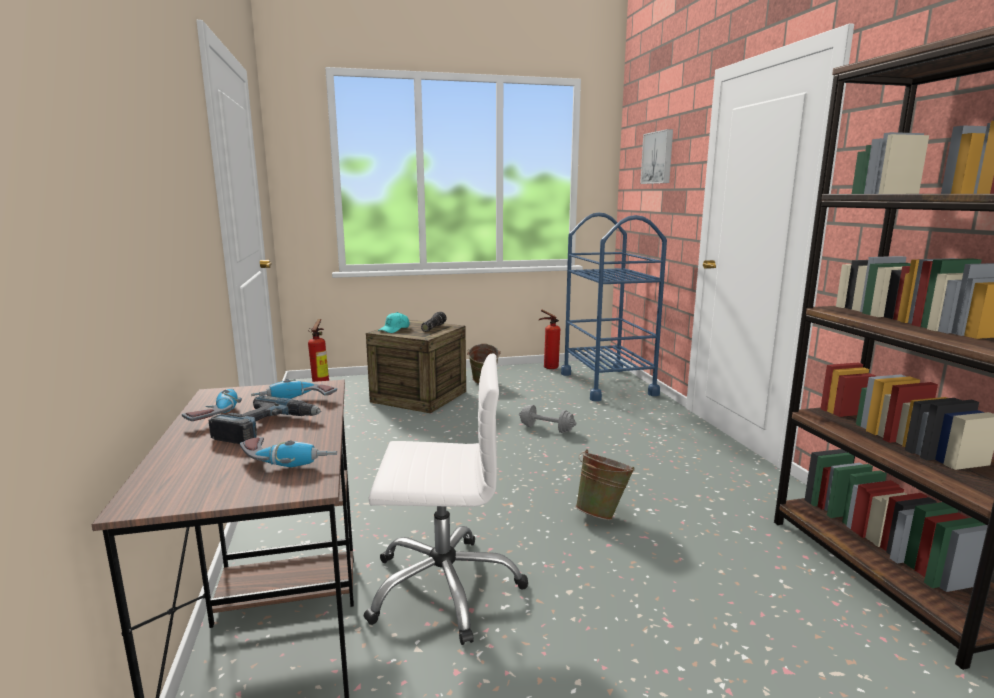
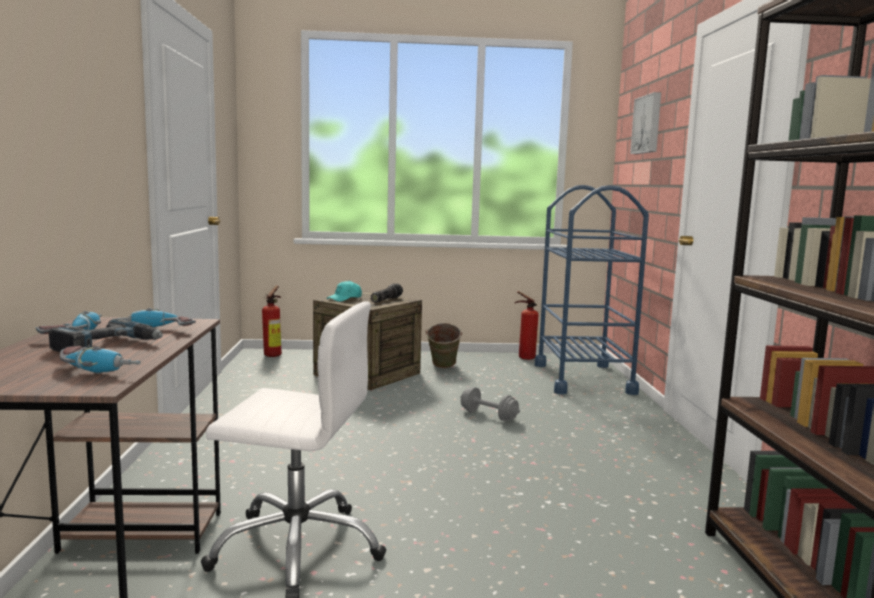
camera: 10 degrees right, 5 degrees down
green bucket [576,449,635,520] -> none

